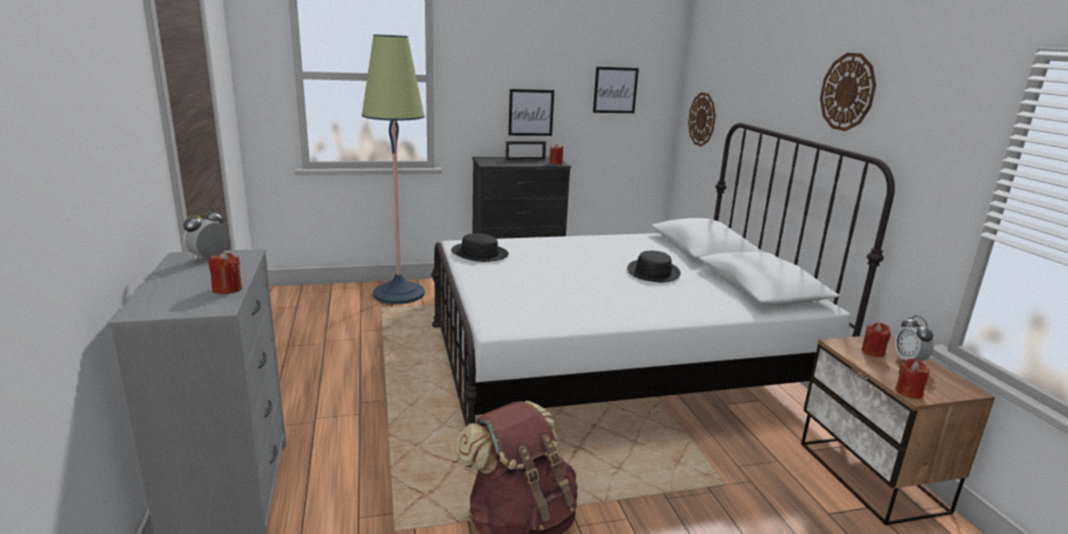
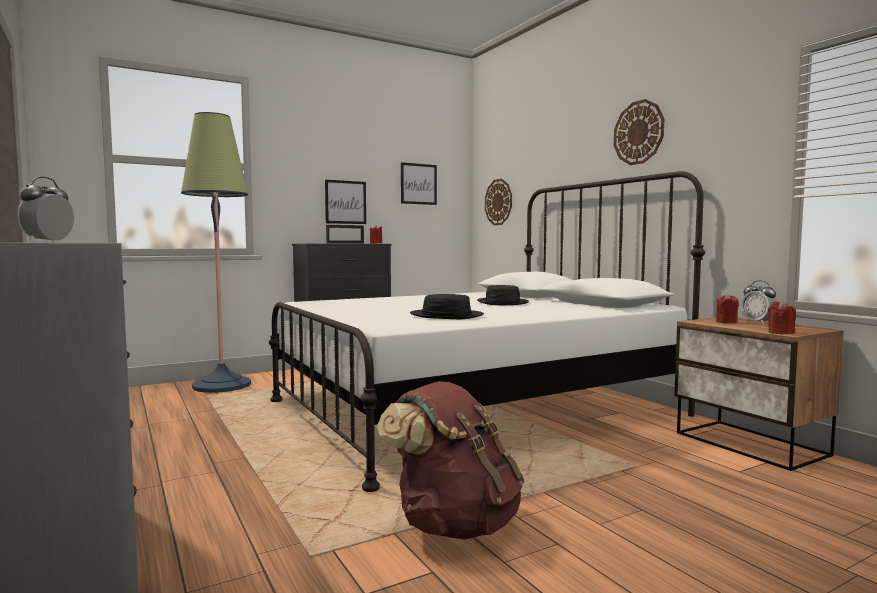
camera: 15 degrees left, 15 degrees down
red candle [208,251,242,294] -> none
black hat [451,233,509,262] -> black hat moved to [410,294,484,319]

